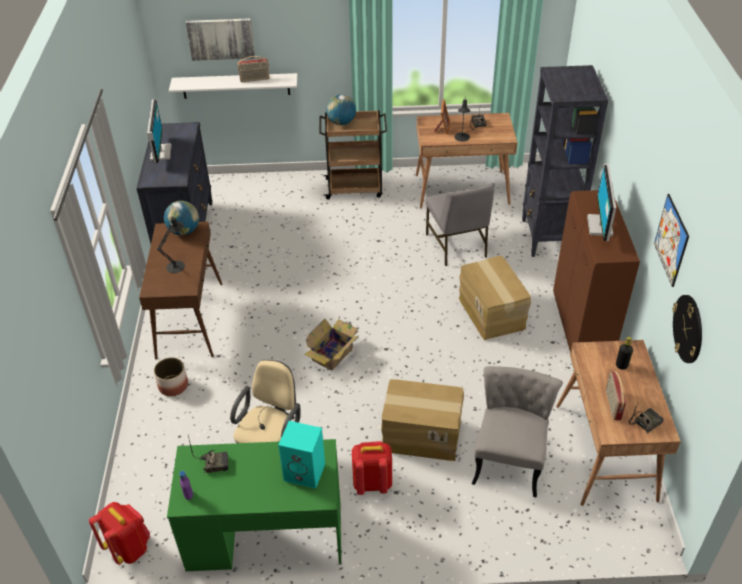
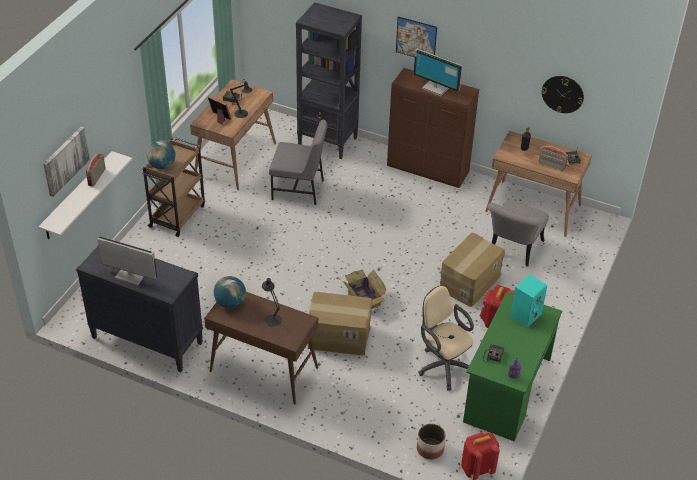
camera: 65 degrees left, 0 degrees up
planter [154,357,188,396] -> planter moved to [417,424,446,459]
cardboard box [459,256,531,340] -> cardboard box moved to [308,292,372,356]
grey chair [472,366,563,498] -> grey chair turned 105 degrees counterclockwise [487,200,549,267]
picture [654,194,689,287] -> picture moved to [396,16,437,57]

